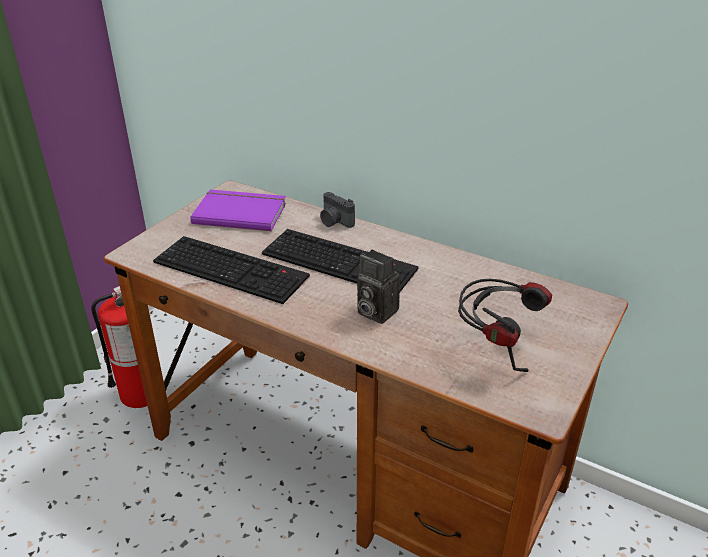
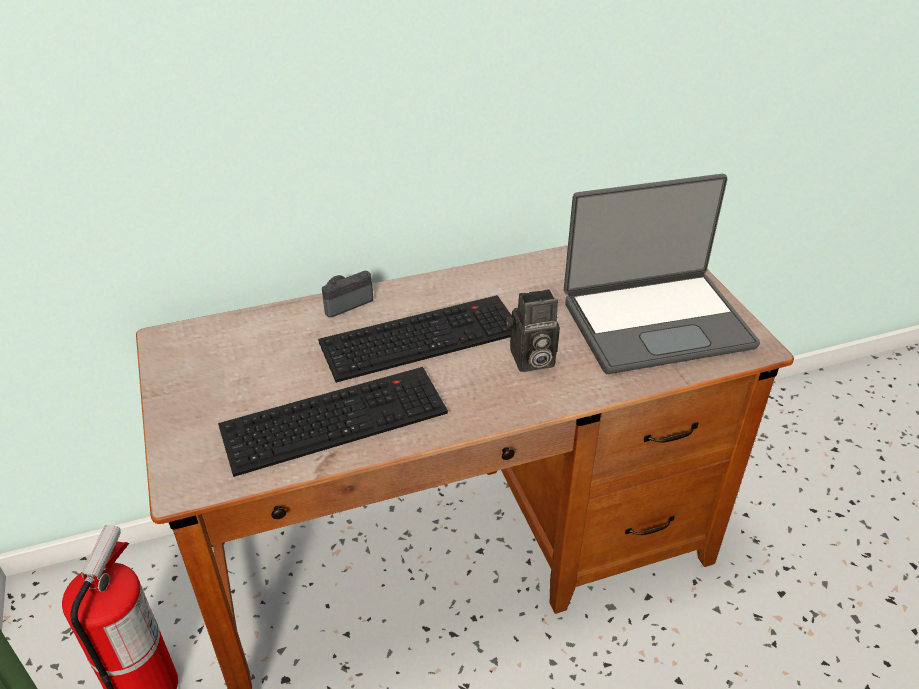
camera: 50 degrees left, 5 degrees up
purple book [190,189,286,231] -> none
camera [320,192,355,228] -> camera turned 150 degrees clockwise [322,271,373,318]
headphones [458,279,552,372] -> laptop [564,174,760,374]

